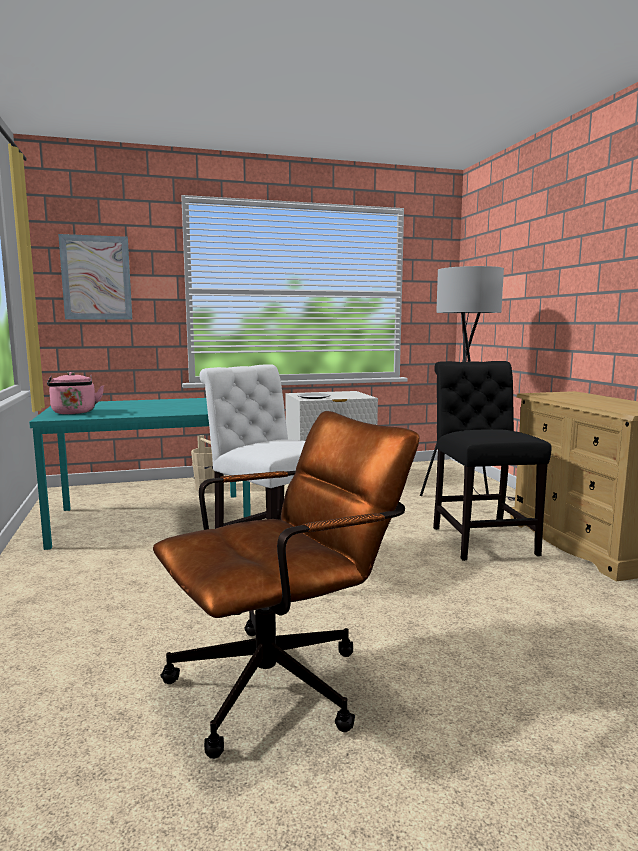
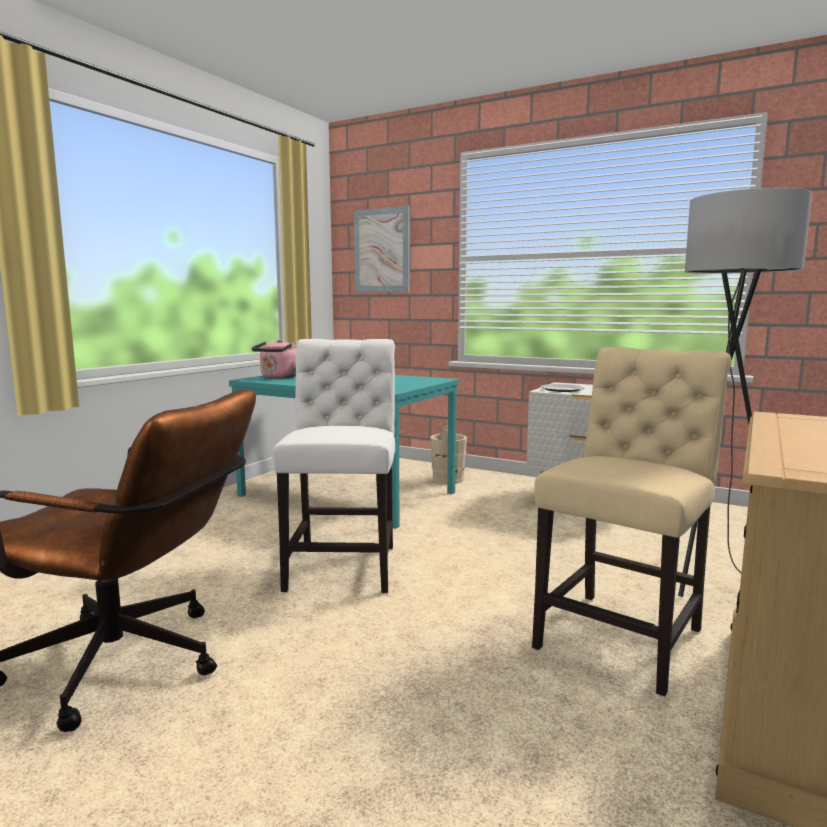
camera: 45 degrees right, 0 degrees up
black chair [433,361,552,561] -> beige chair [532,347,732,696]

